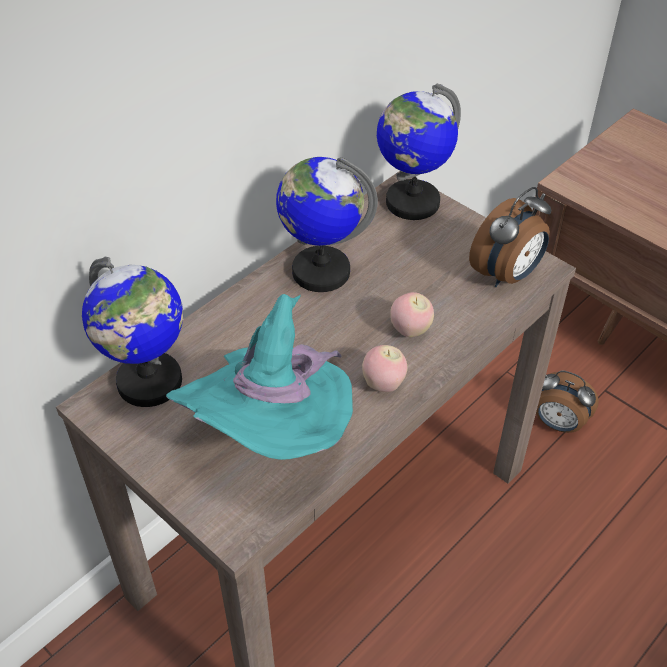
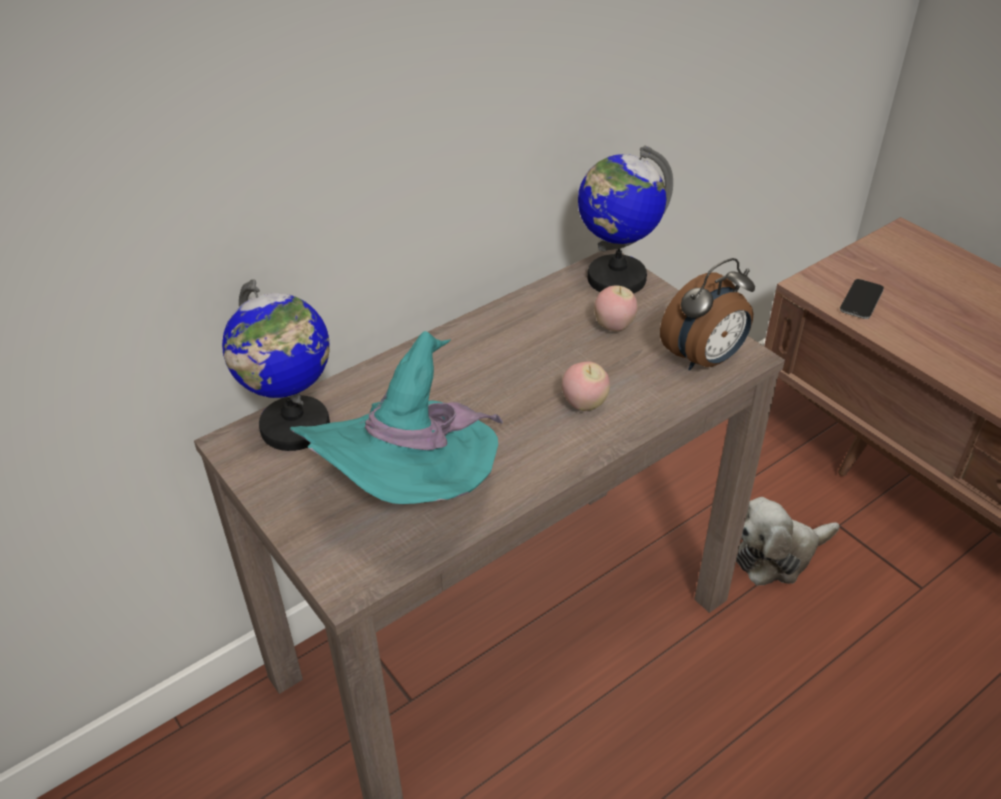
camera: 10 degrees right, 5 degrees down
globe [276,157,378,292] -> none
apple [362,345,407,392] -> apple moved to [594,285,638,332]
alarm clock [536,371,599,433] -> plush toy [736,497,839,585]
none -> phone [840,279,884,319]

